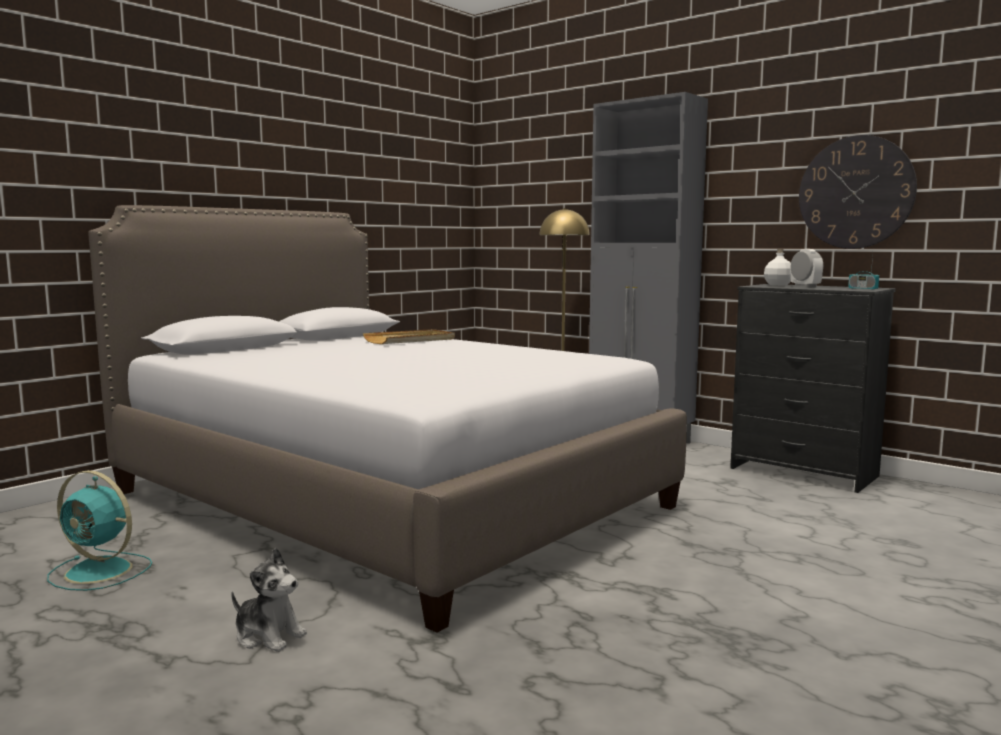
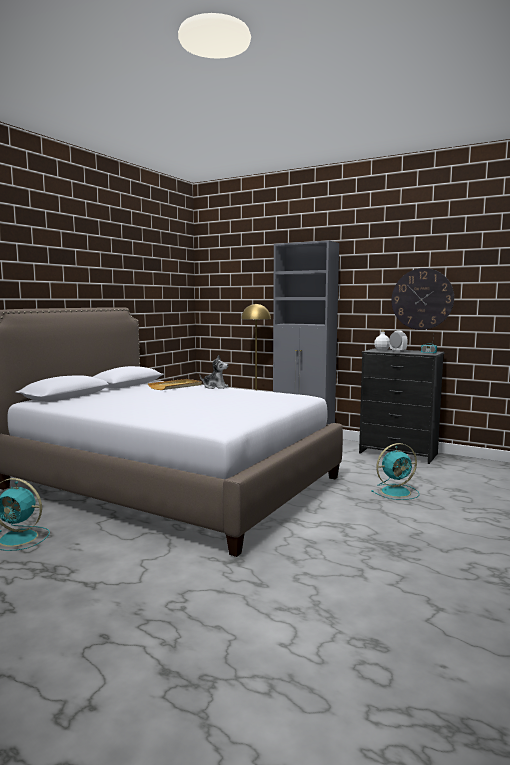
camera: 10 degrees left, 0 degrees up
plush toy [231,548,307,652] -> plush toy moved to [200,355,228,389]
none -> turquoise fan [371,443,419,500]

